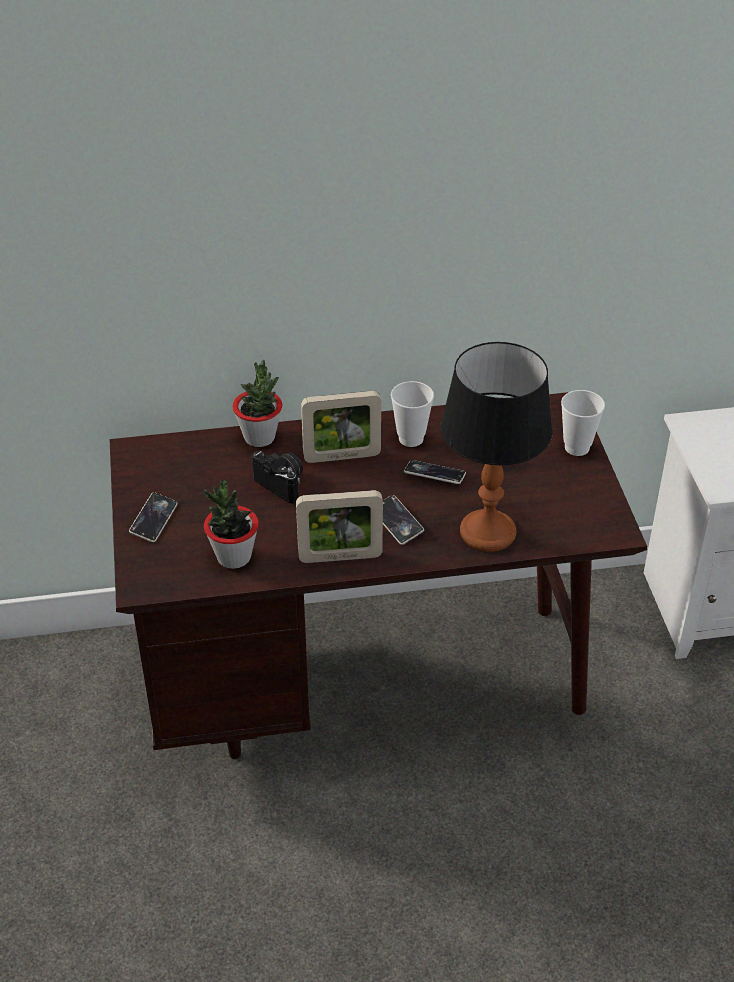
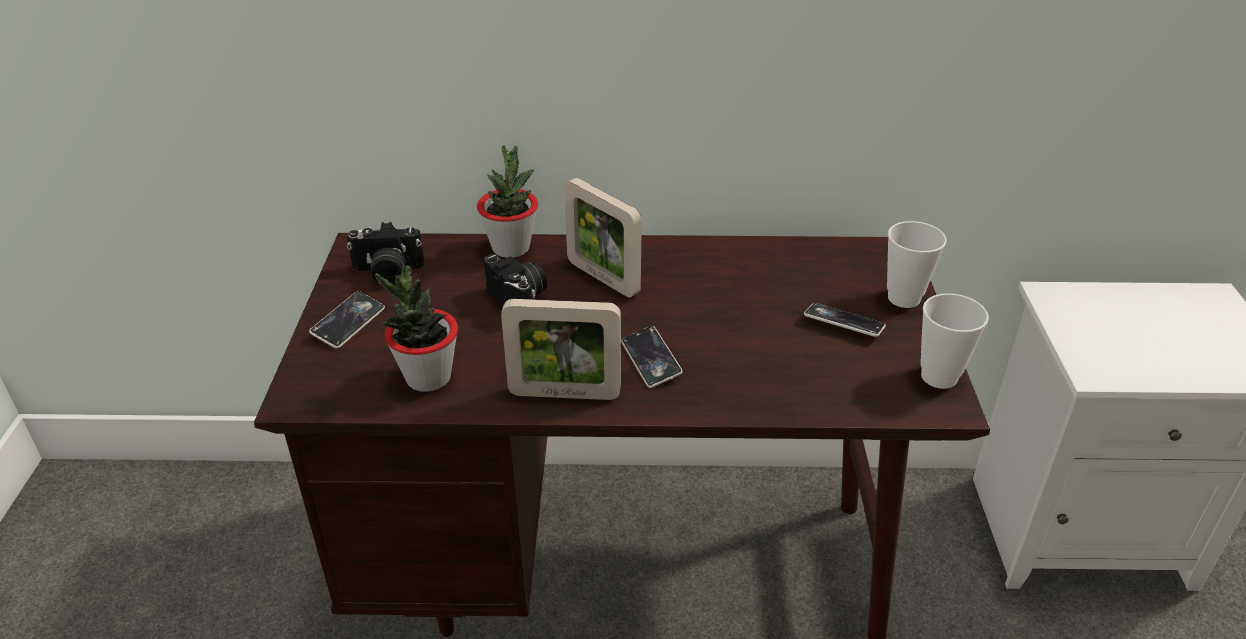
camera: 10 degrees right, 5 degrees down
picture frame [301,391,381,463] -> picture frame turned 45 degrees clockwise [564,178,642,298]
cup [391,381,434,447] -> cup moved to [920,293,989,389]
phone [404,460,466,484] -> phone moved to [804,303,886,337]
table lamp [440,342,553,552] -> none
none -> camera [347,222,424,284]

